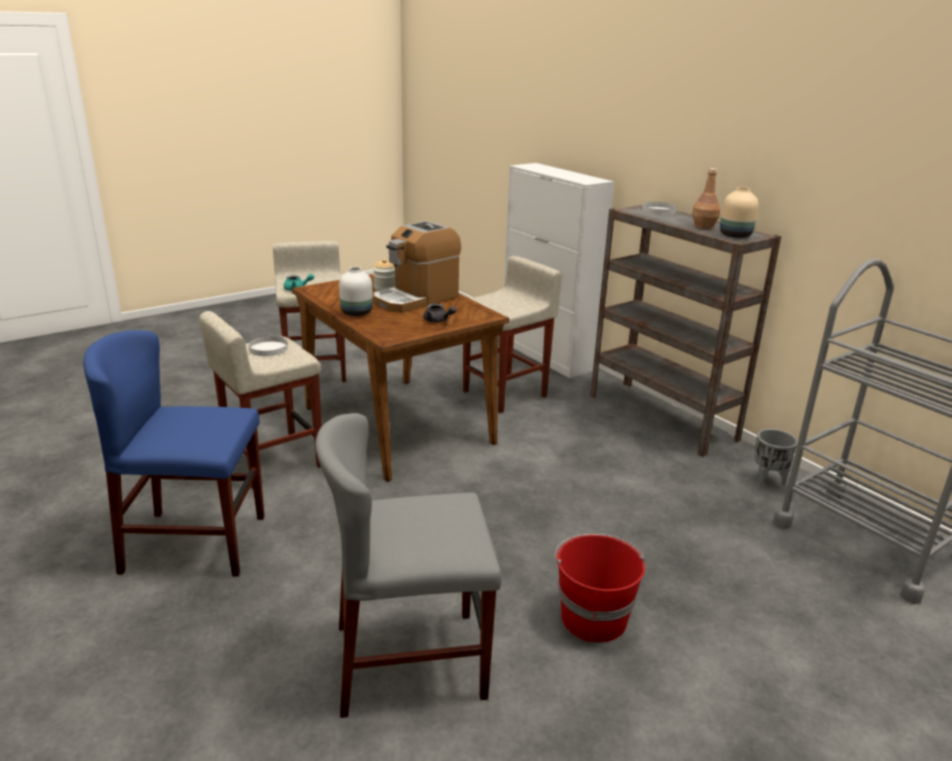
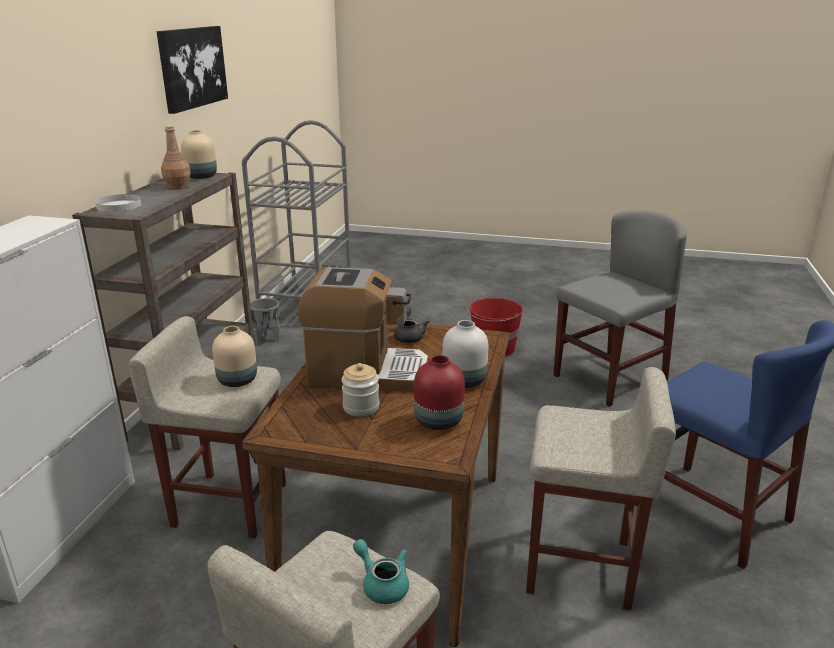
camera: 130 degrees left, 0 degrees up
white plate [249,336,288,356] -> none
grey chair [315,413,502,718] -> grey chair turned 75 degrees counterclockwise [553,211,687,407]
none -> picture [157,26,228,114]
none -> beige vase [212,326,257,387]
none -> red vase [414,355,465,430]

